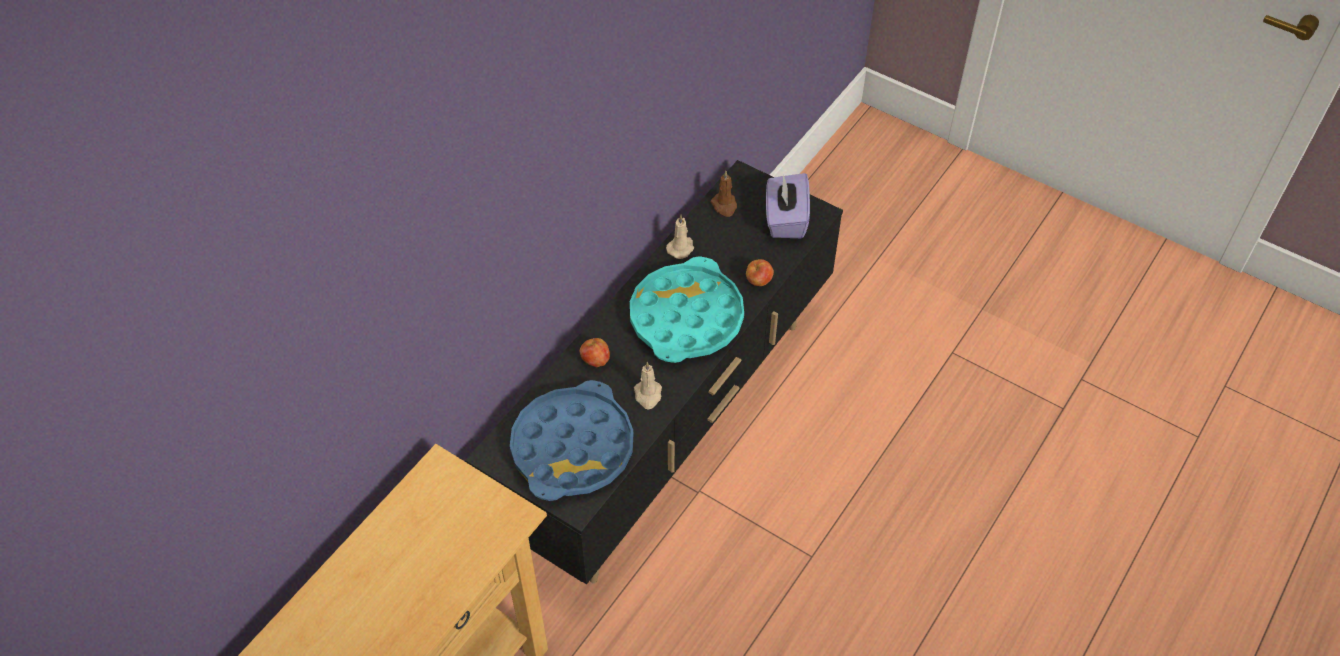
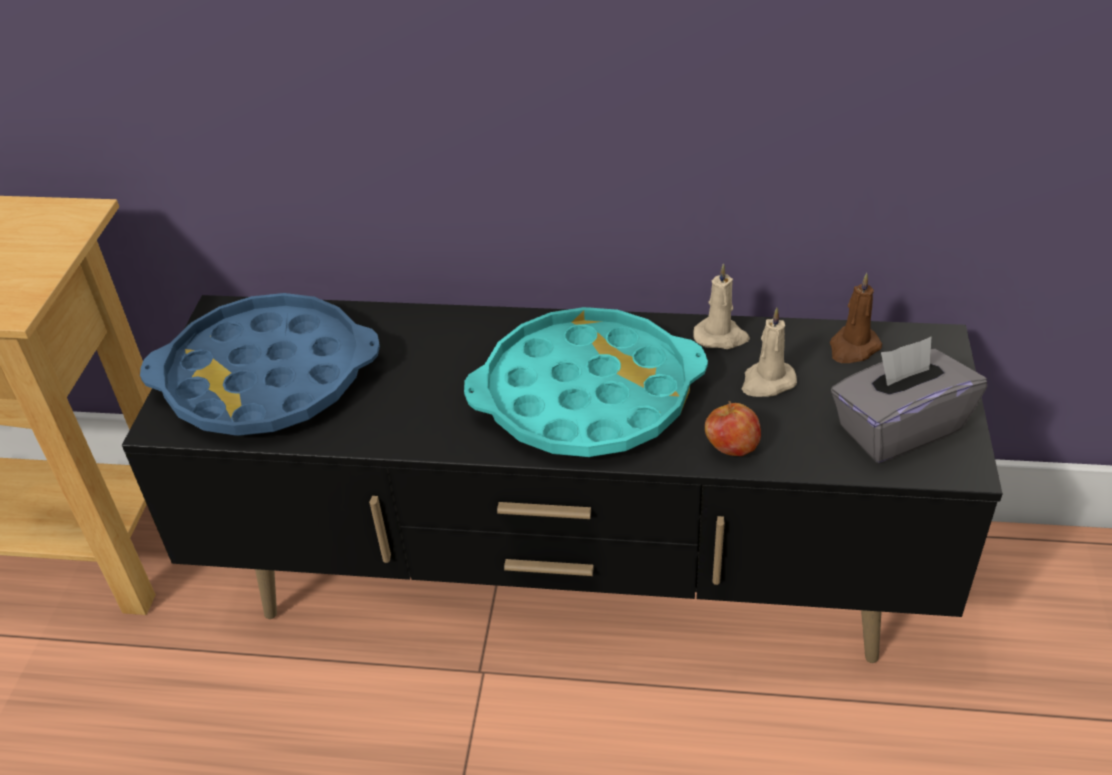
camera: 65 degrees right, 10 degrees down
apple [580,338,610,367] -> none
beige candle [634,362,662,410] -> beige candle moved to [742,307,797,397]
purple tissue box [766,173,810,238] -> grey tissue box [831,337,987,463]

